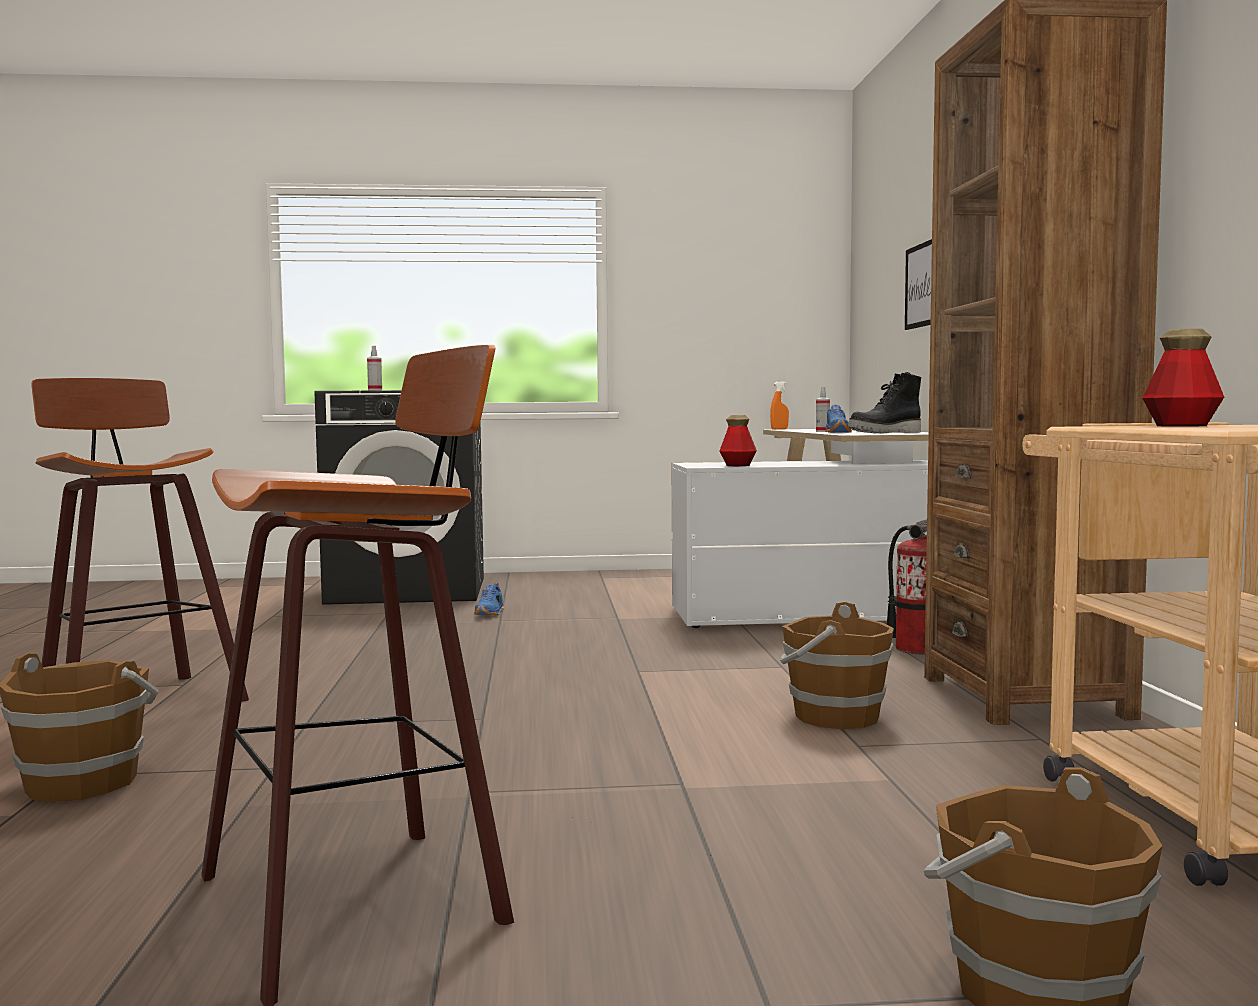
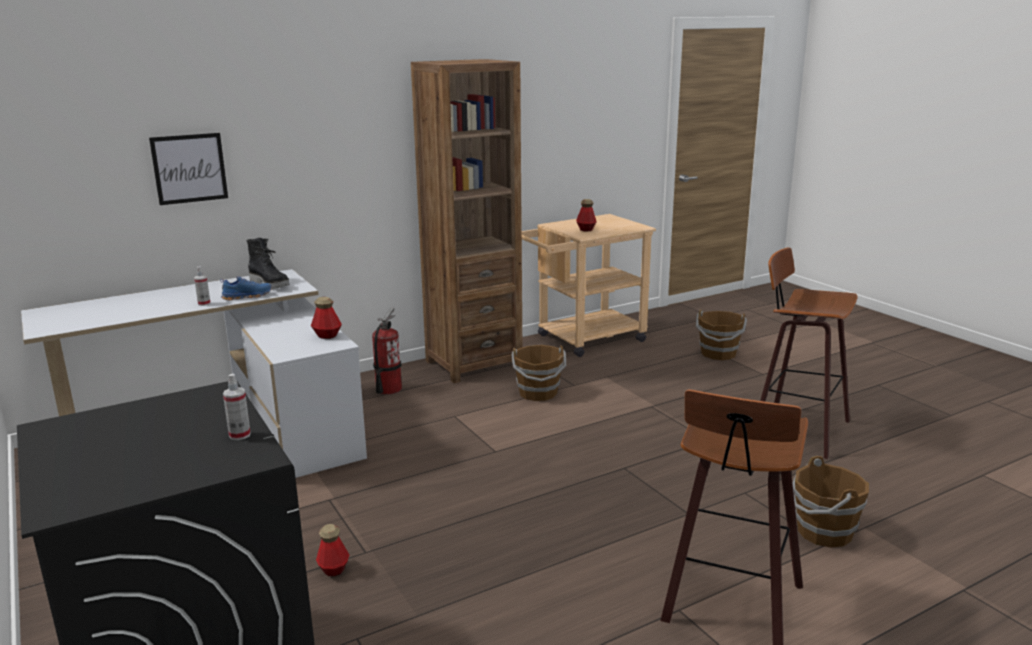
camera: 115 degrees left, 15 degrees up
blue shoe [474,583,504,615] -> bottle [316,524,349,576]
orange spray bottle [770,382,789,429] -> none

